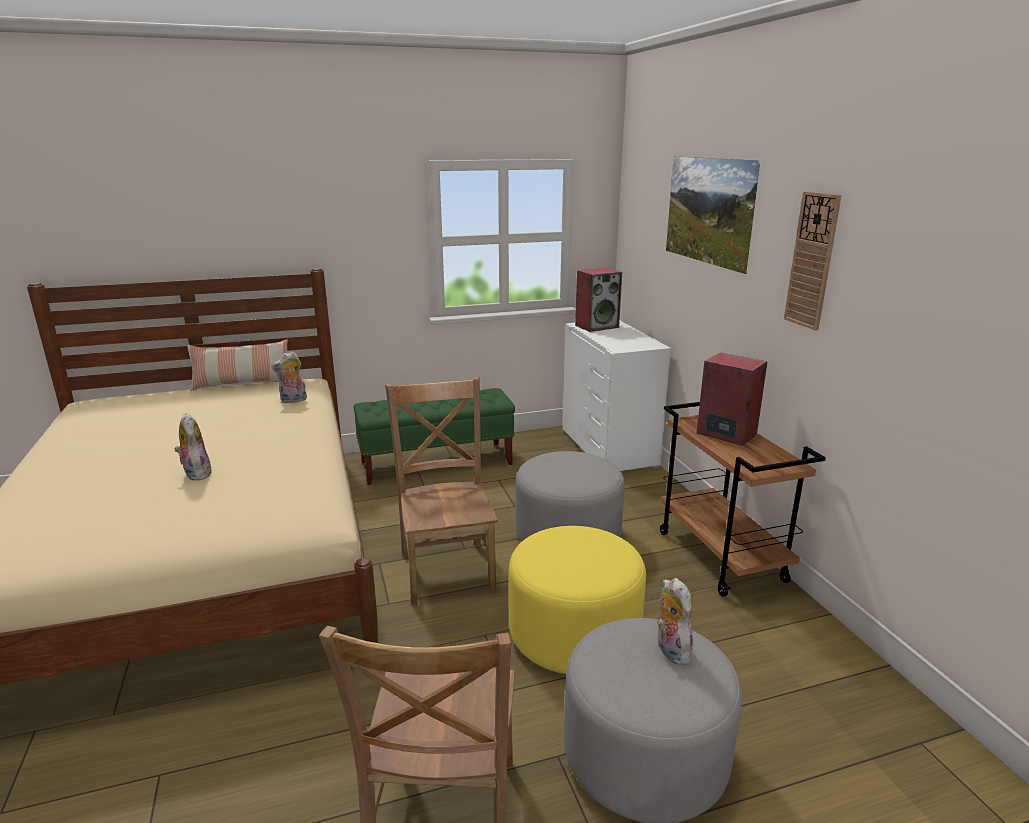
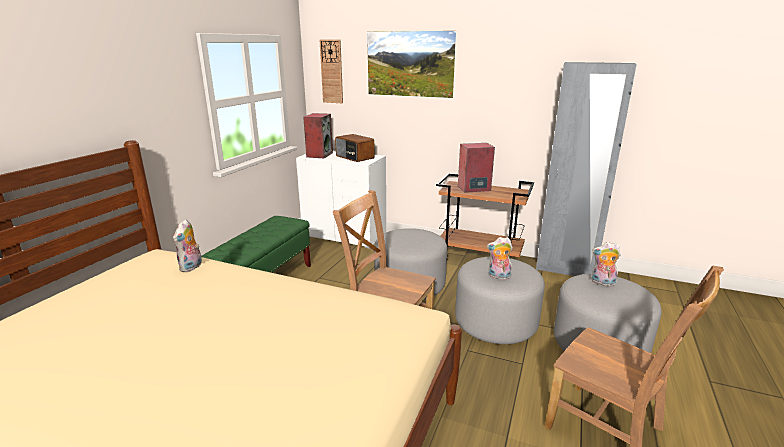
camera: 50 degrees left, 0 degrees up
plush toy [174,413,211,480] -> plush toy moved to [487,237,513,280]
pillow [187,339,288,391] -> none
yellow ottoman [509,526,646,674] -> grey ottoman [455,257,545,344]
wall clock [784,191,842,331] -> wall clock moved to [320,39,343,103]
none -> radio [335,134,375,162]
none -> grey wardrobe [536,62,637,276]

